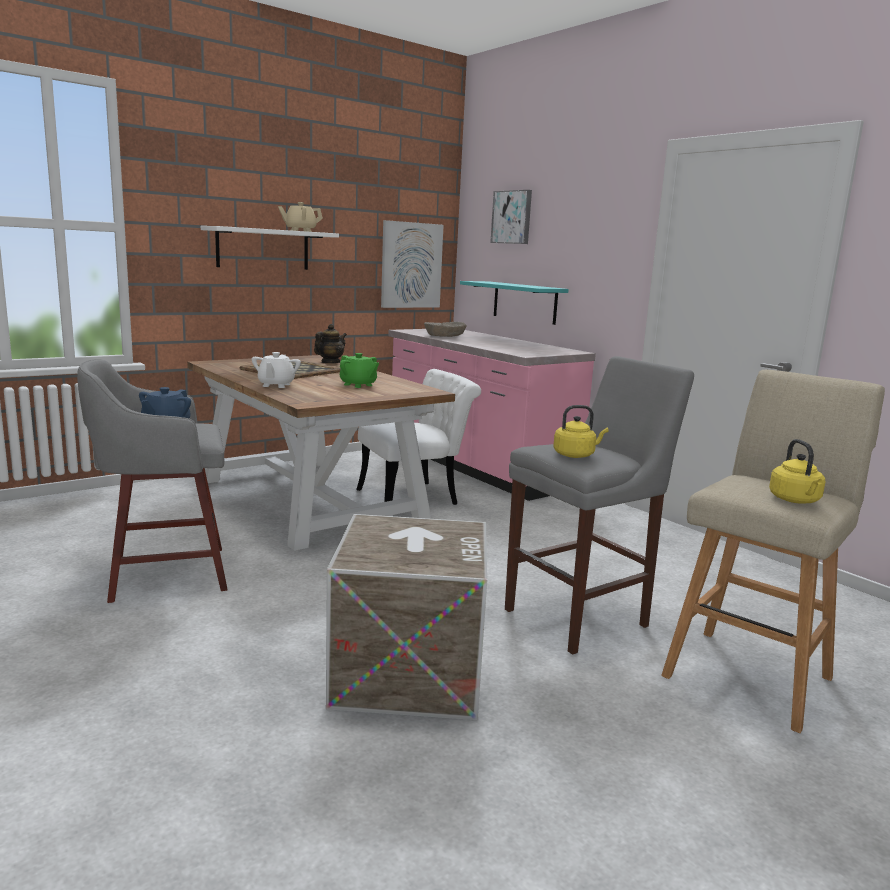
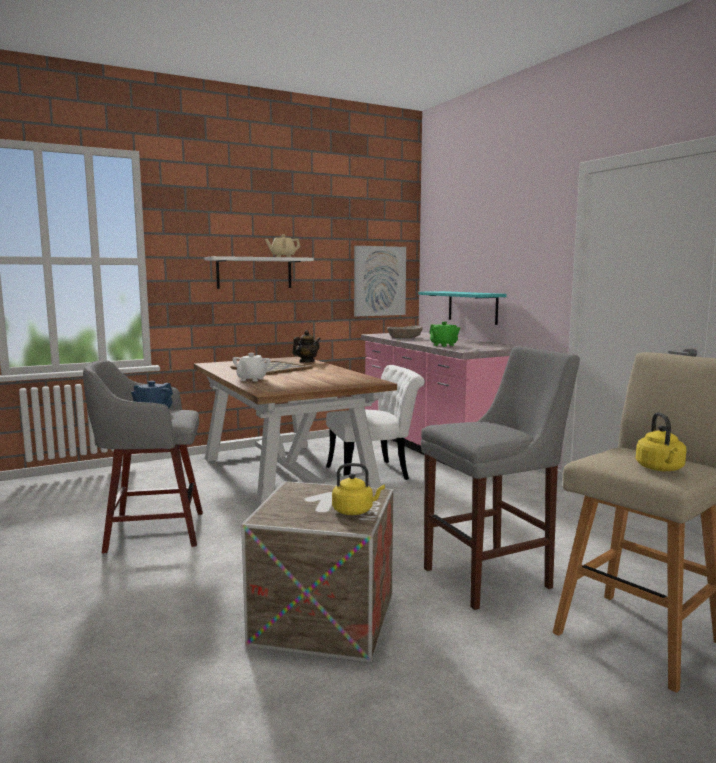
camera: 10 degrees right, 5 degrees down
green teapot [340,353,379,388] -> green teapot moved to [429,322,460,347]
picture [490,190,532,244] -> none
yellow kettle [553,405,609,458] -> yellow kettle moved to [332,463,385,515]

